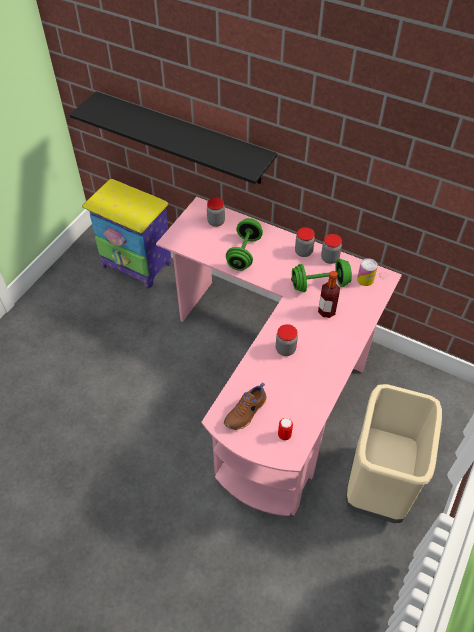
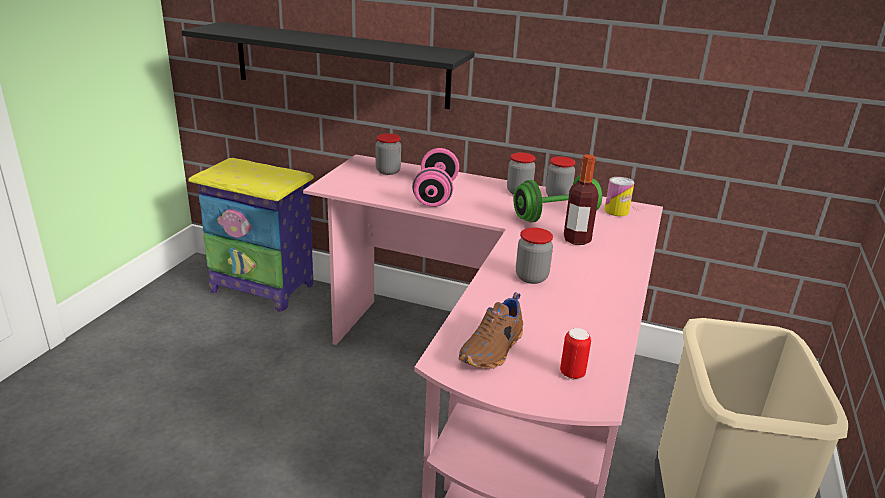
camera: 10 degrees left, 25 degrees down
green dumbbell [226,218,263,271] -> pink dumbbell [412,148,459,207]

